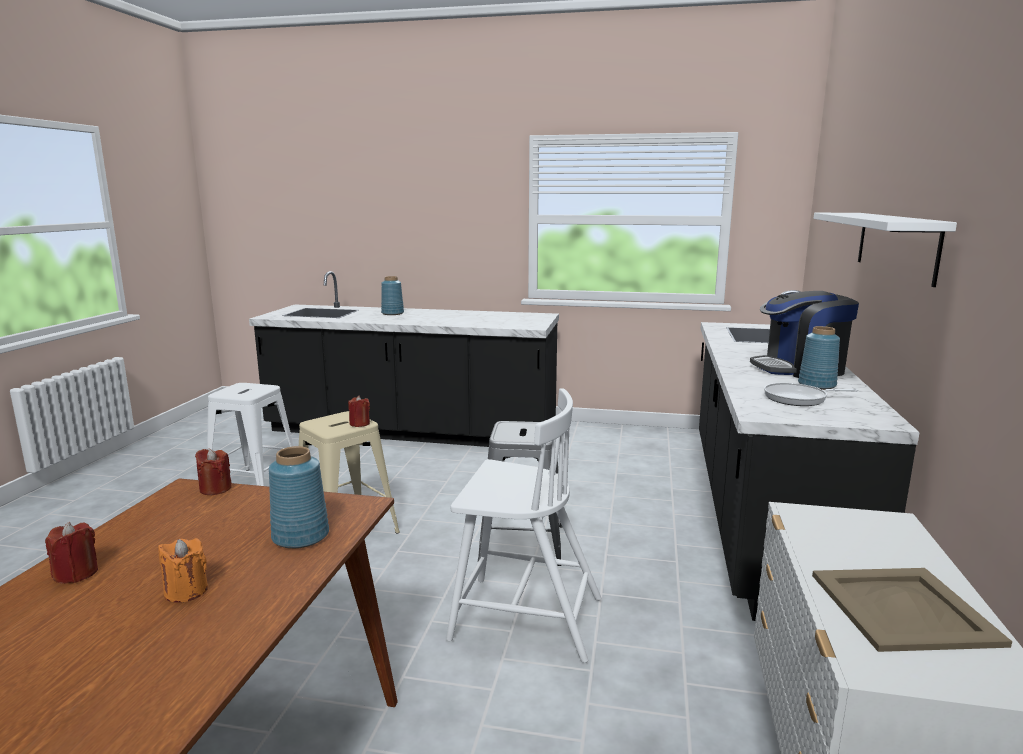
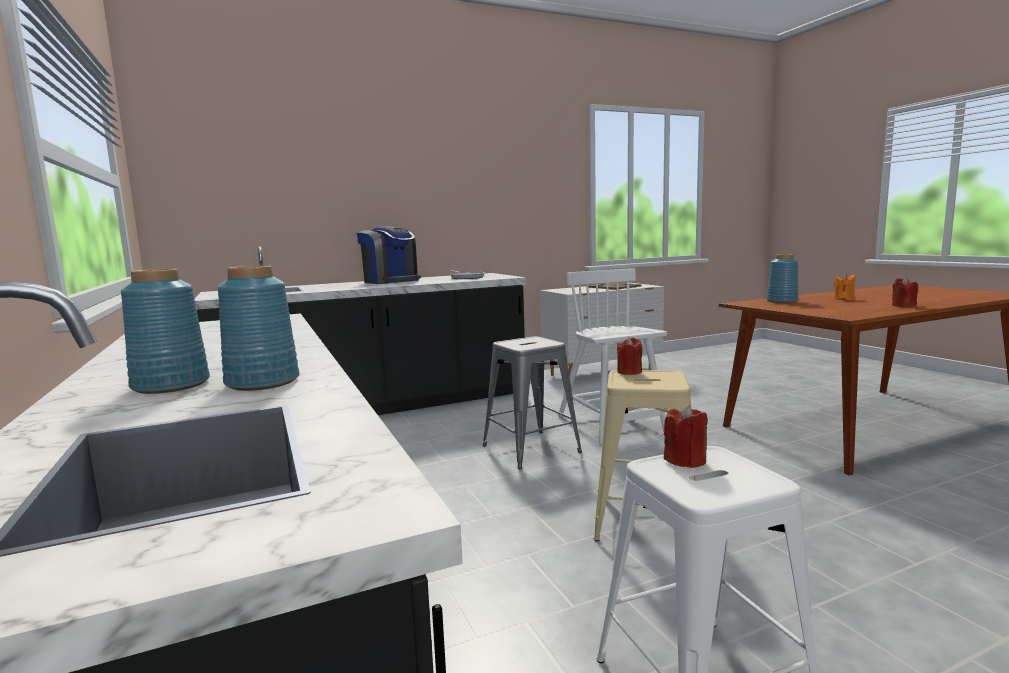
camera: 125 degrees left, 5 degrees down
red candle [195,449,232,495] -> red candle moved to [664,404,708,468]
blue vase [798,326,840,390] -> blue vase moved to [218,265,299,391]
white shelf [813,213,957,287] -> none

